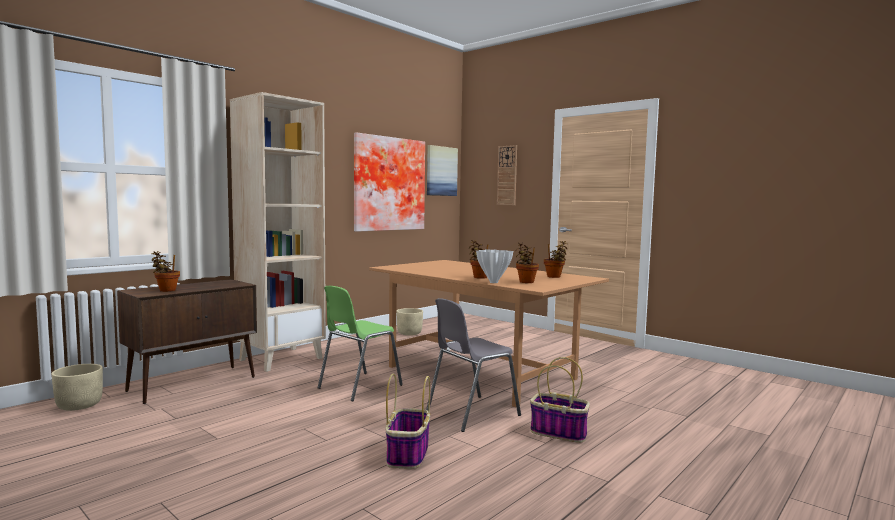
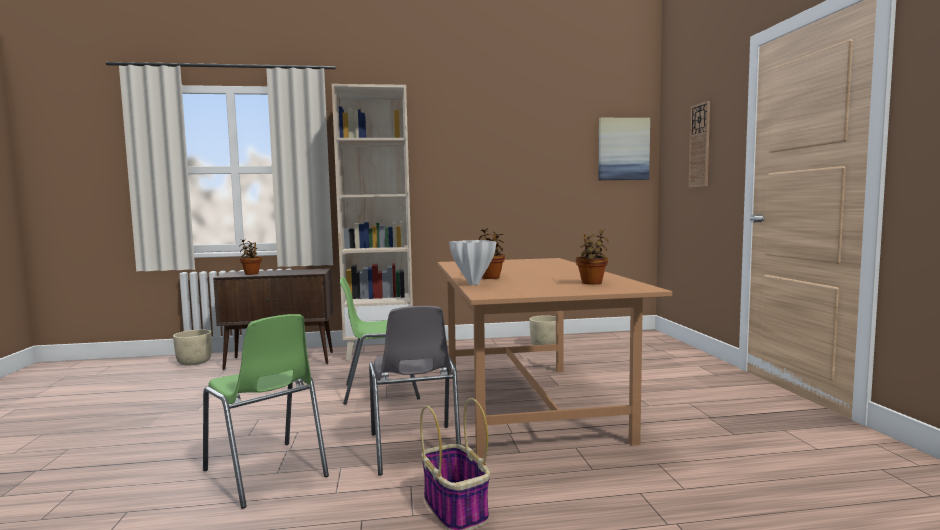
camera: 40 degrees right, 0 degrees up
picture [354,132,425,232] -> none
basket [385,373,431,469] -> green chair [203,314,329,509]
grey chair [426,298,521,432] -> grey chair turned 105 degrees counterclockwise [369,306,461,476]
potted plant [515,243,539,283] -> none

